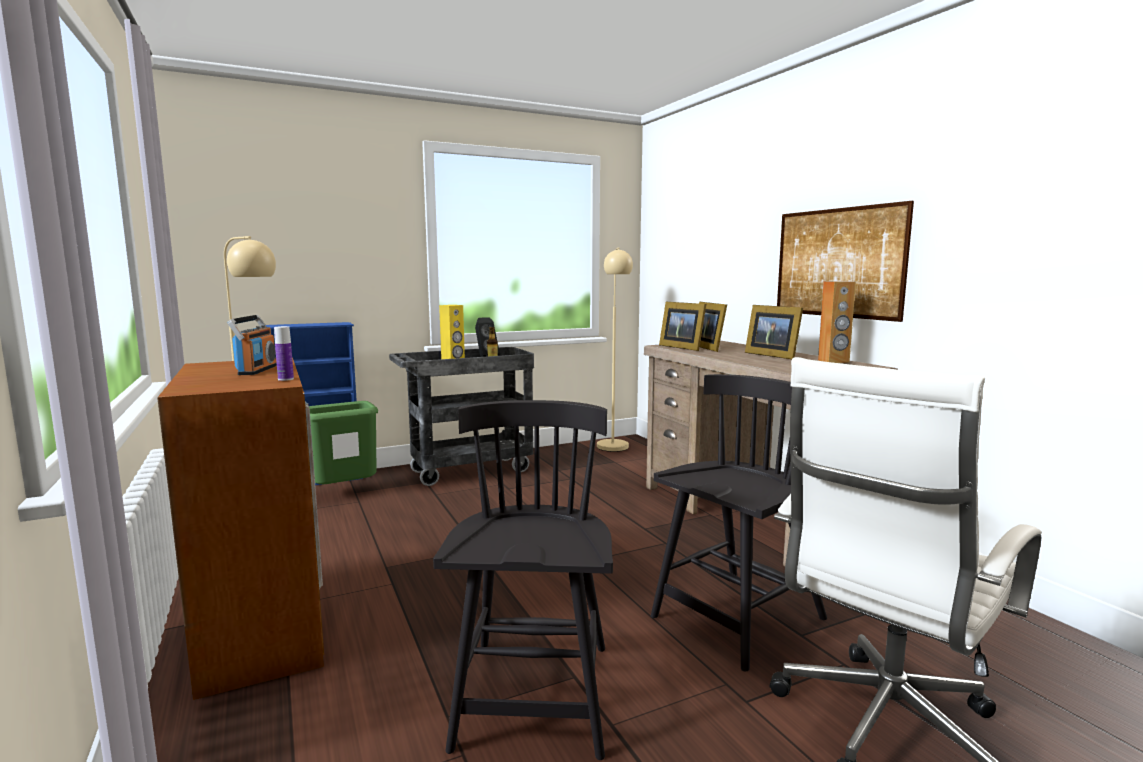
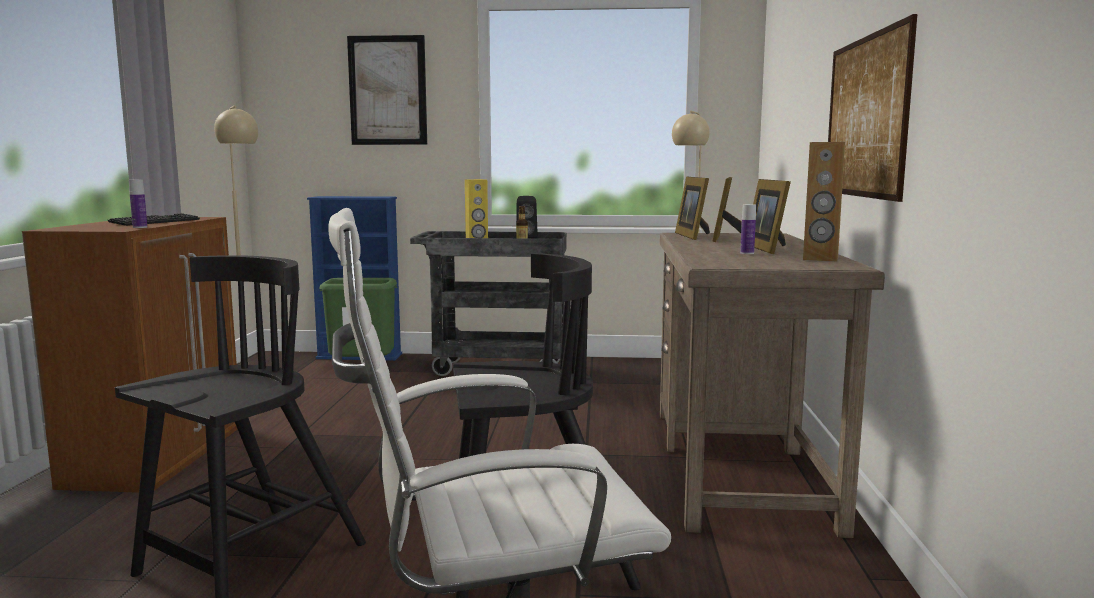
camera: 30 degrees right, 0 degrees up
radio [227,315,277,375] -> keyboard [108,213,200,226]
none -> picture [347,35,427,145]
none -> bottle [740,204,756,254]

